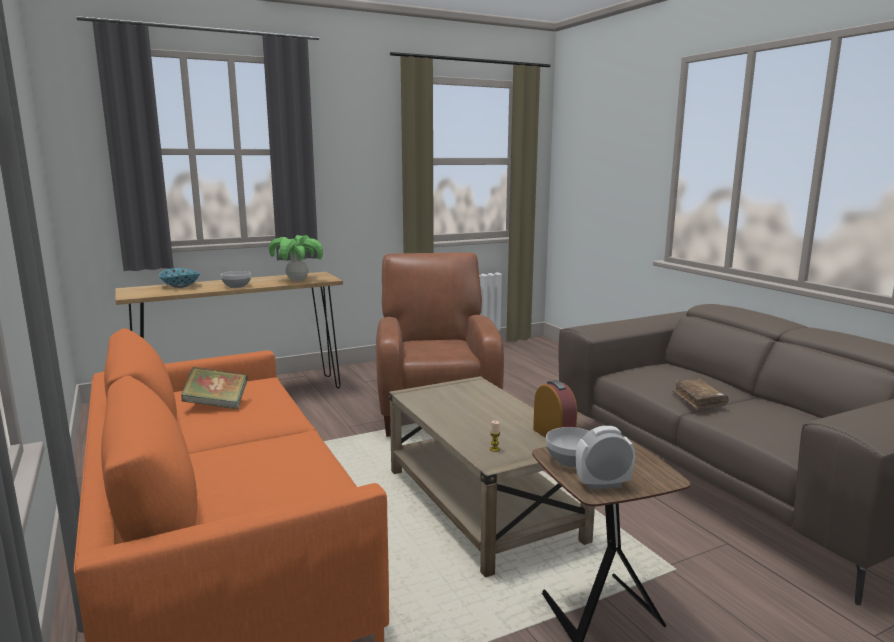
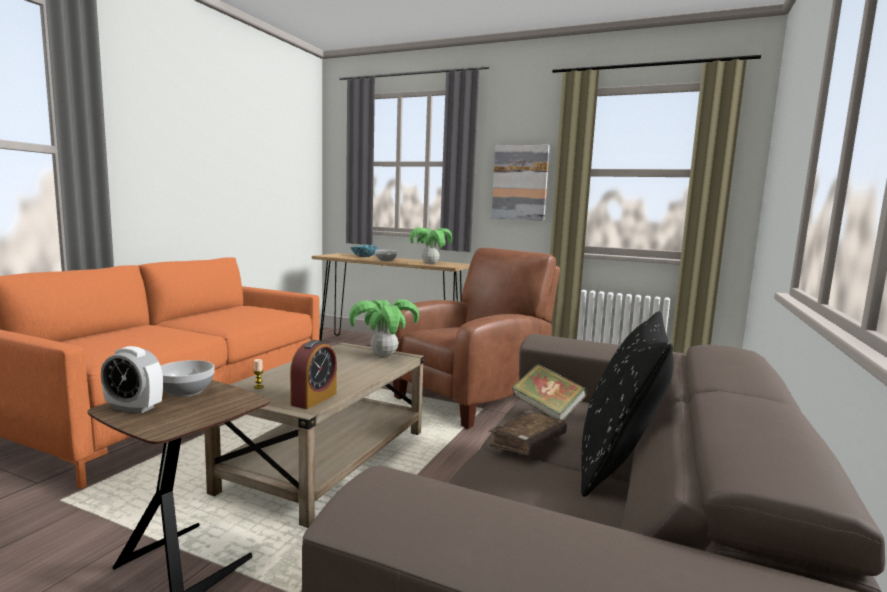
camera: 50 degrees right, 5 degrees down
book [181,367,247,409] -> book moved to [512,364,587,420]
alarm clock [576,426,635,489] -> alarm clock turned 150 degrees clockwise [101,346,163,413]
none -> potted plant [349,299,419,356]
none -> picture [491,145,550,221]
none -> black pillow [581,311,674,497]

